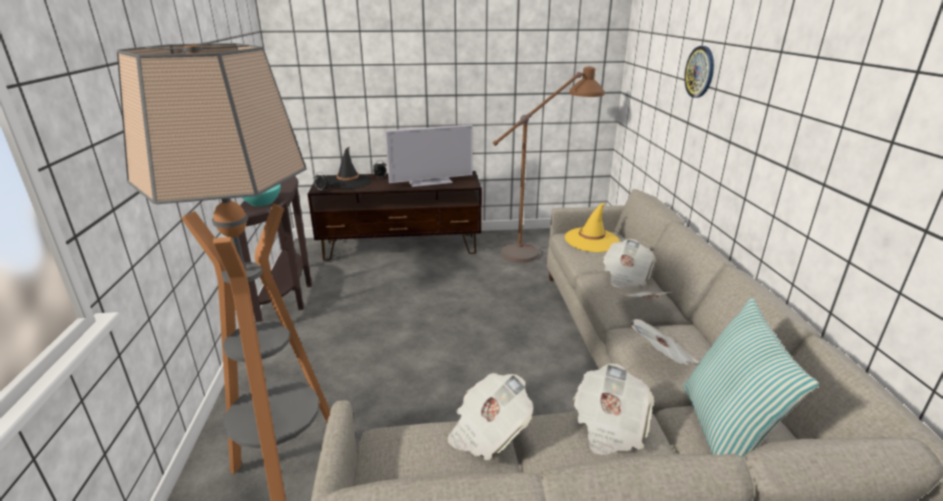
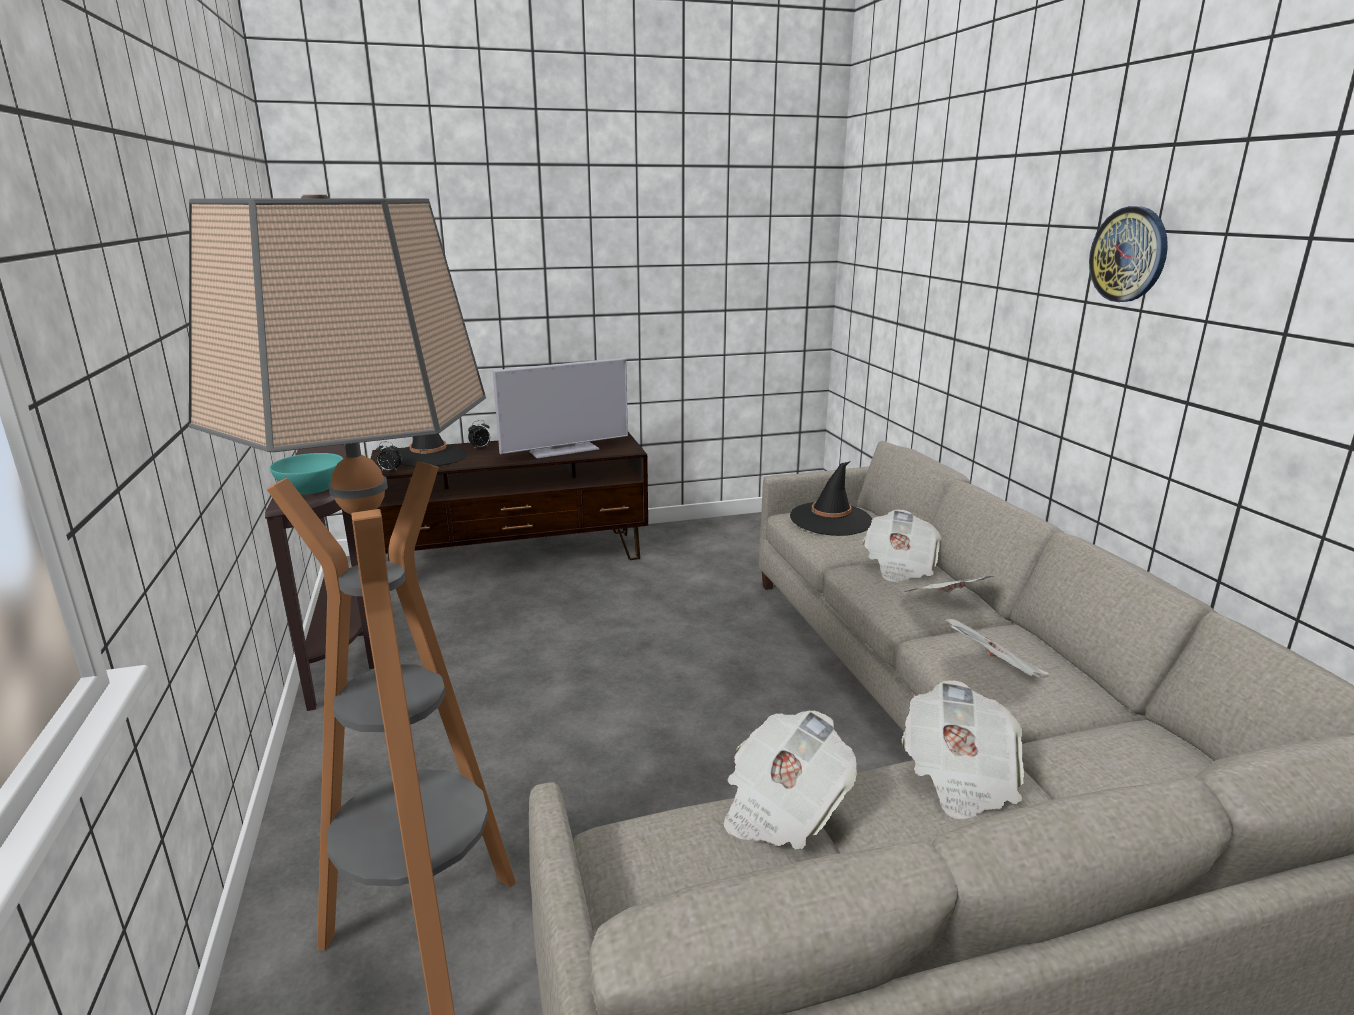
camera: 10 degrees left, 5 degrees down
brown floor lamp [493,67,605,263] -> none
yellow hat [565,203,620,252] -> black hat [790,461,872,536]
pillow [683,298,819,457] -> none
wall clock [684,46,714,98] -> wall clock moved to [1089,206,1168,302]

